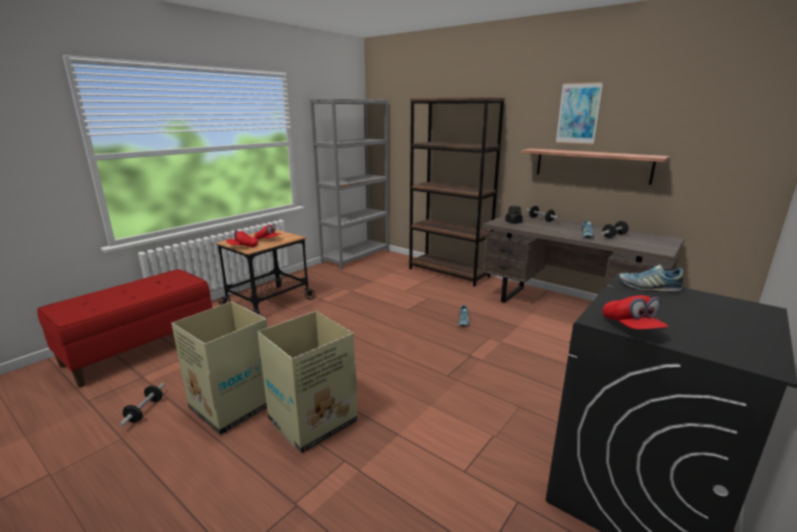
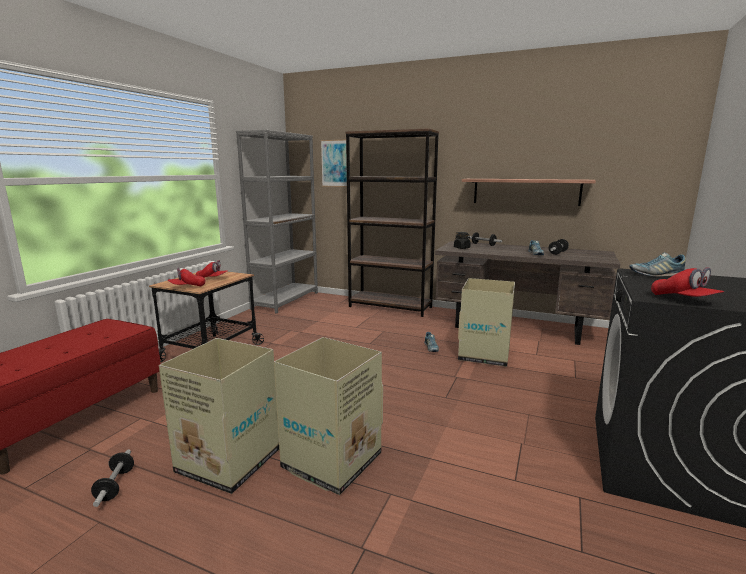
camera: 15 degrees left, 5 degrees down
picture [556,82,603,145] -> picture moved to [321,140,347,187]
none -> cardboard box [458,278,515,367]

